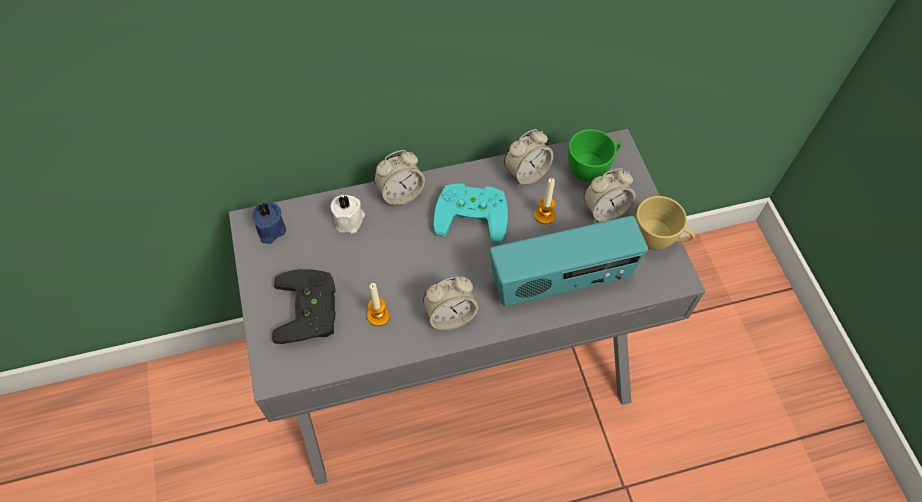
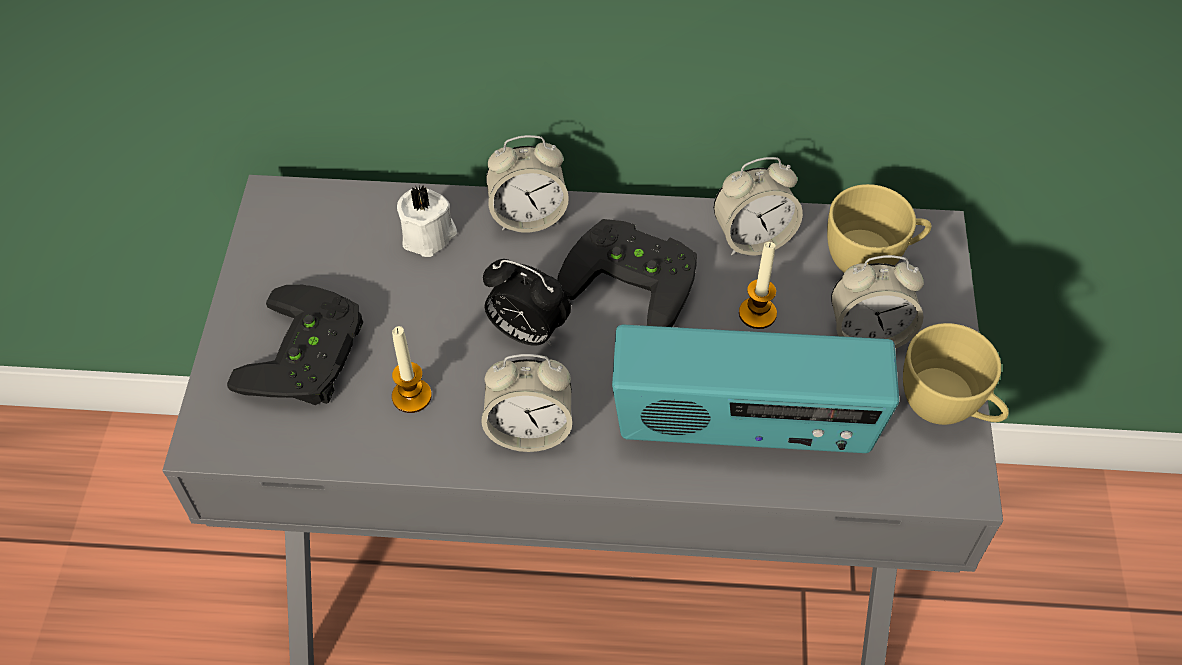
camera: 20 degrees right, 5 degrees down
blue candle [252,202,286,244] -> none
turquoise game controller [433,183,508,243] -> black game controller [557,219,697,327]
green cup [568,129,621,182] -> yellow cup [827,184,932,273]
none -> alarm clock [483,259,571,346]

